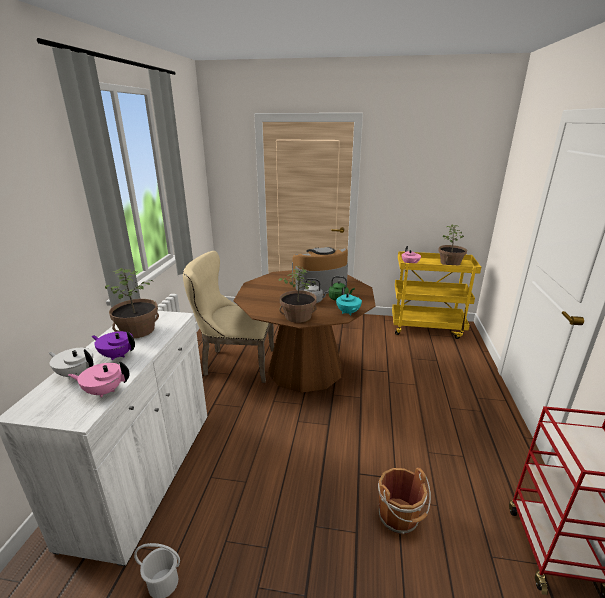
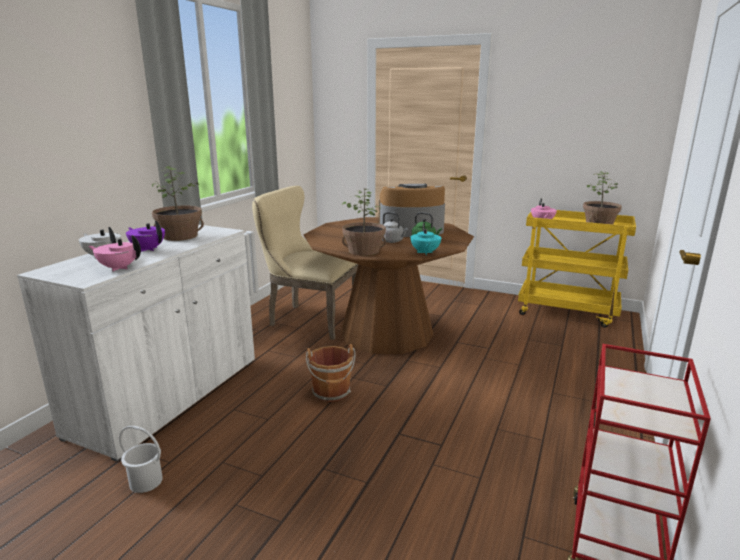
camera: 15 degrees right, 5 degrees down
brown bucket [378,468,431,534] -> brown bucket moved to [306,344,356,402]

